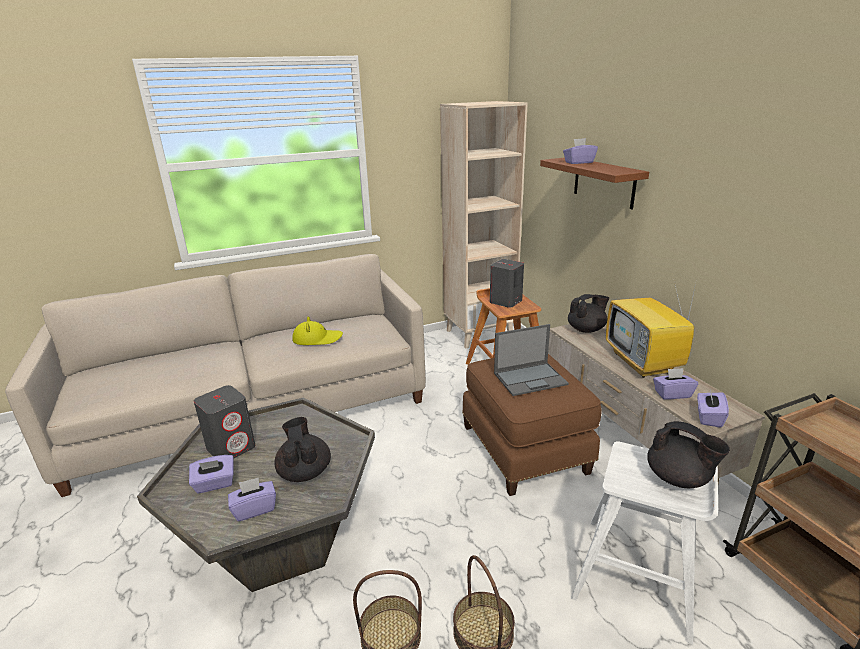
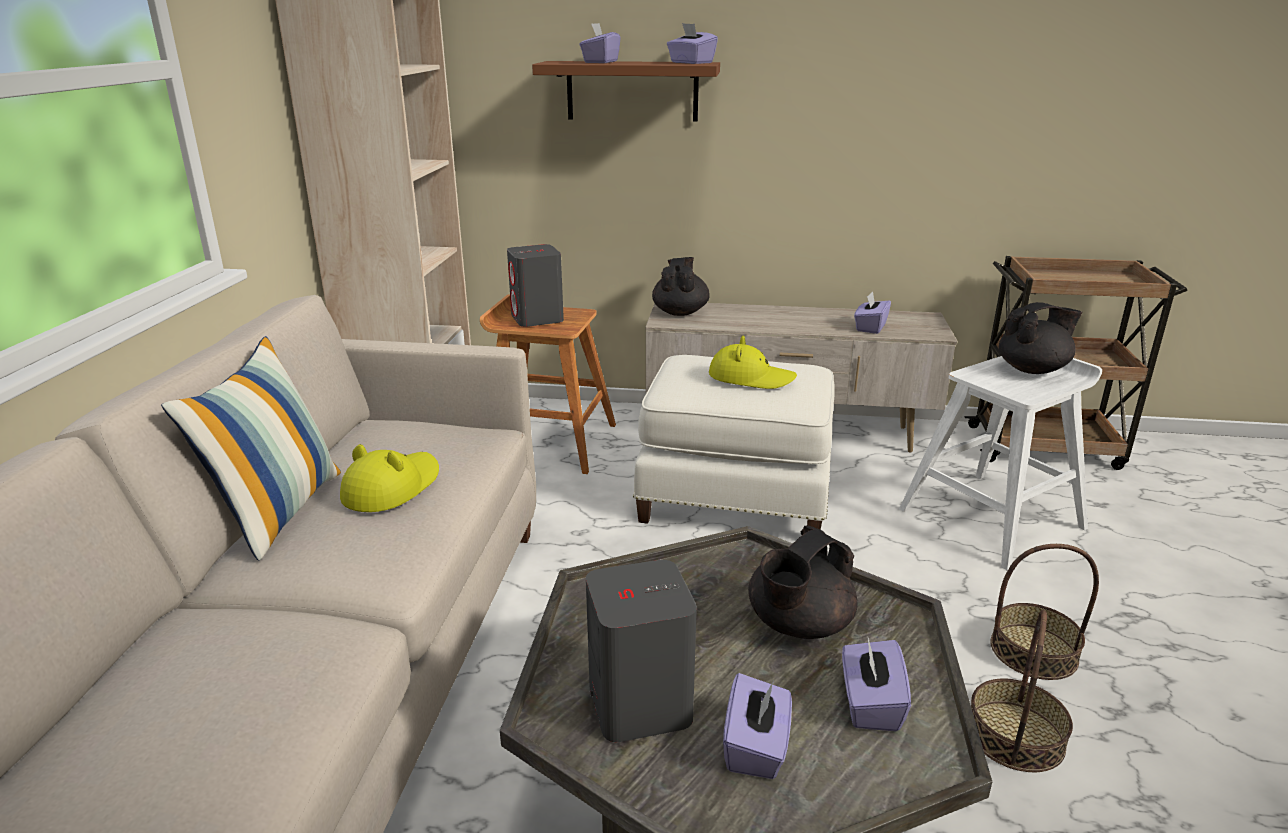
camera: 60 degrees left, 0 degrees up
black teapot [274,417,331,482] -> black teapot turned 60 degrees counterclockwise [748,526,858,639]
brown ottoman [462,354,602,496] -> white ottoman [633,355,835,530]
laptop [494,324,569,396] -> yellow hat [709,336,797,389]
television [606,277,697,378] -> none
purple tissue box [697,388,729,428] -> purple tissue box moved to [667,23,718,64]
none -> pillow [161,336,341,561]

